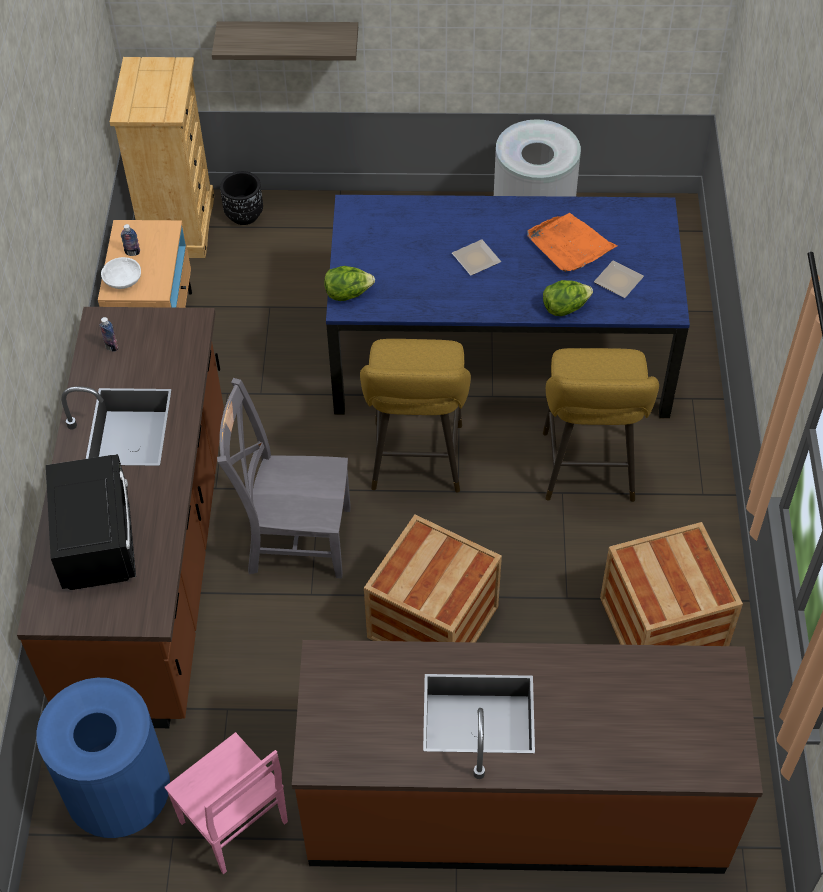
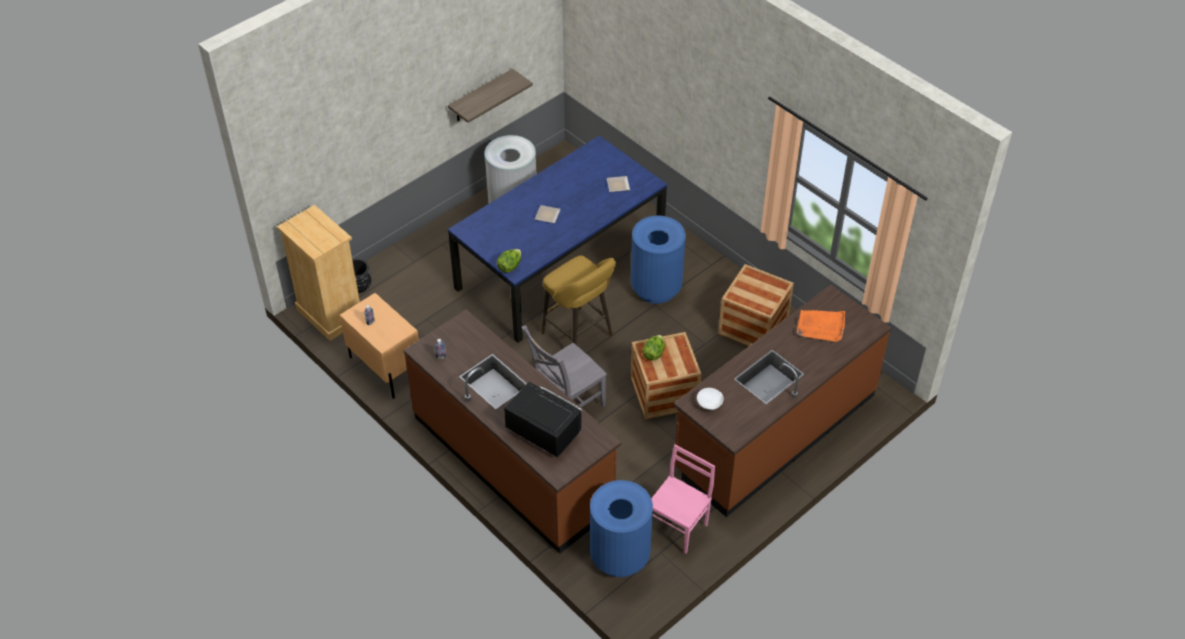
camera: 45 degrees left, 5 degrees down
white bowl [101,257,141,289] -> white bowl moved to [697,388,724,410]
pink chair [165,732,288,874] -> pink chair turned 60 degrees counterclockwise [651,445,715,554]
shelf [212,21,358,61] -> shelf moved to [448,69,533,123]
orange tray [527,213,617,272] -> orange tray moved to [797,310,845,342]
lettuce [543,280,593,316] -> lettuce moved to [642,335,665,361]
yellow stool [543,348,659,502] -> blue trash can [631,216,686,304]

